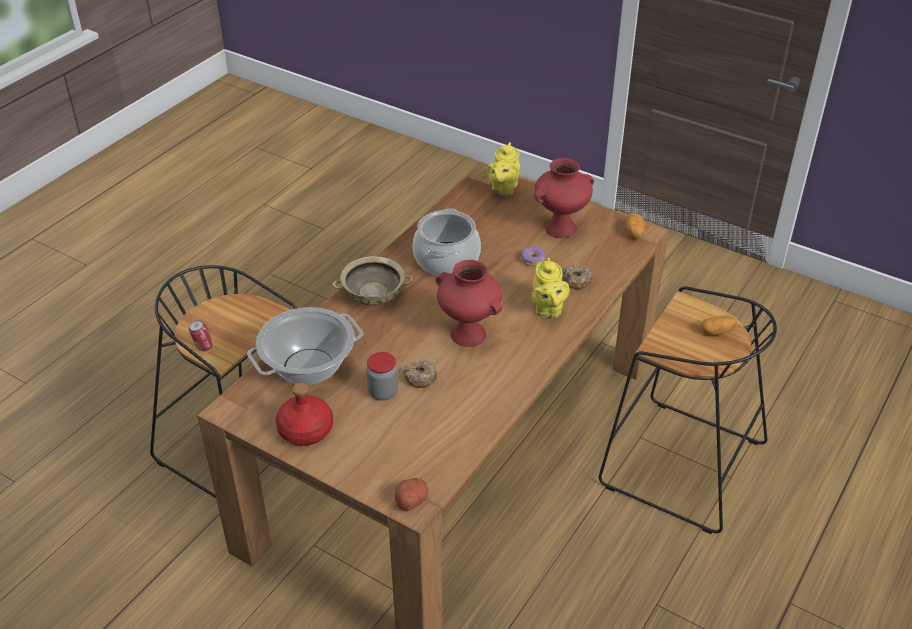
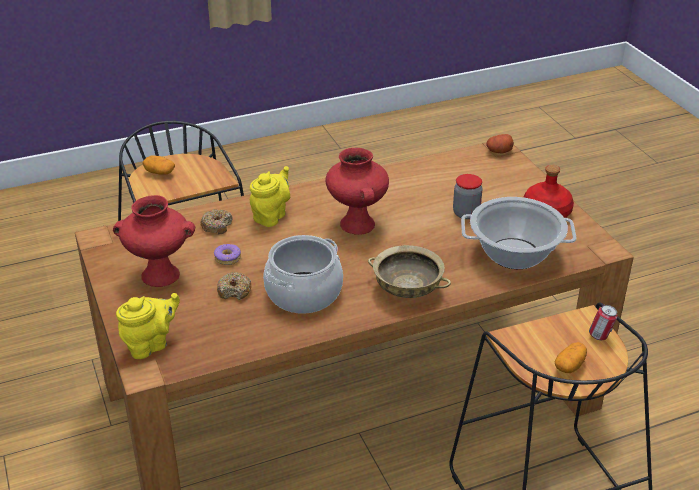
camera: 145 degrees left, 5 degrees down
donut [403,359,438,388] -> donut moved to [217,272,251,300]
potato [626,213,645,239] -> potato moved to [555,342,587,373]

